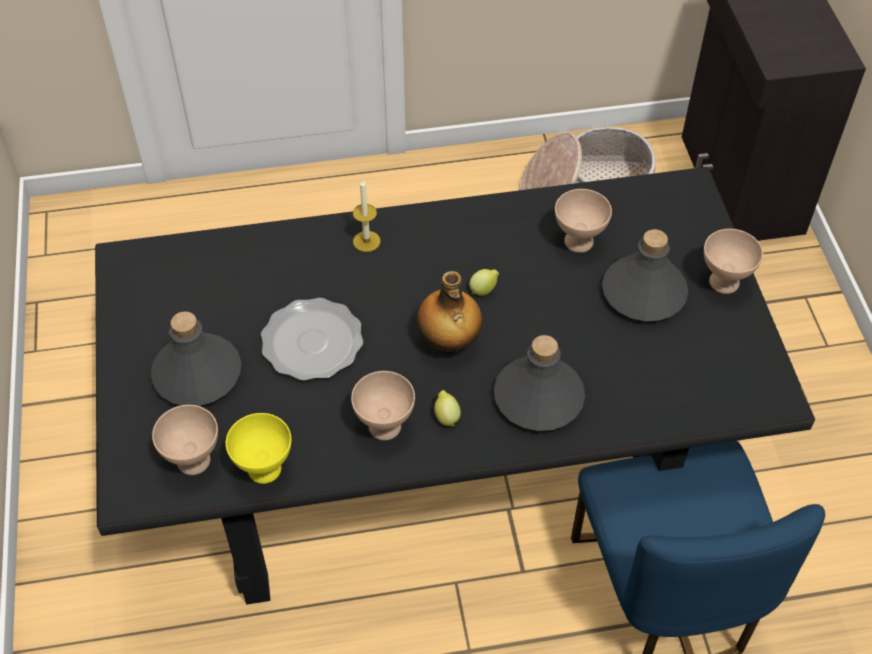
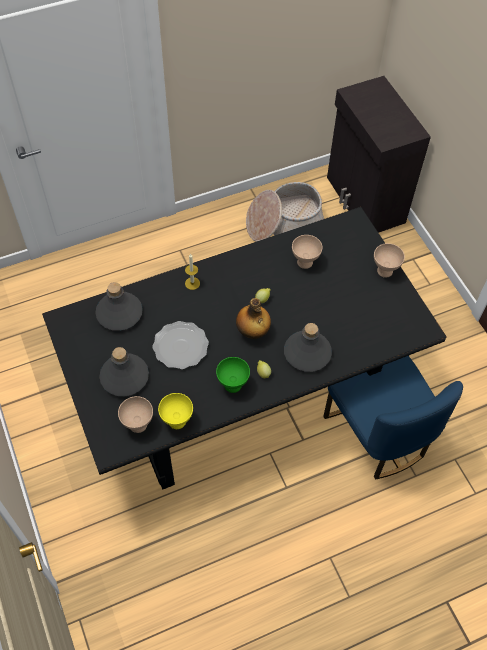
camera: 15 degrees left, 5 degrees up
beige bowl [351,371,415,440] -> green bowl [216,357,250,393]
grey bottle [602,229,688,321] -> grey bottle moved to [95,282,143,331]

